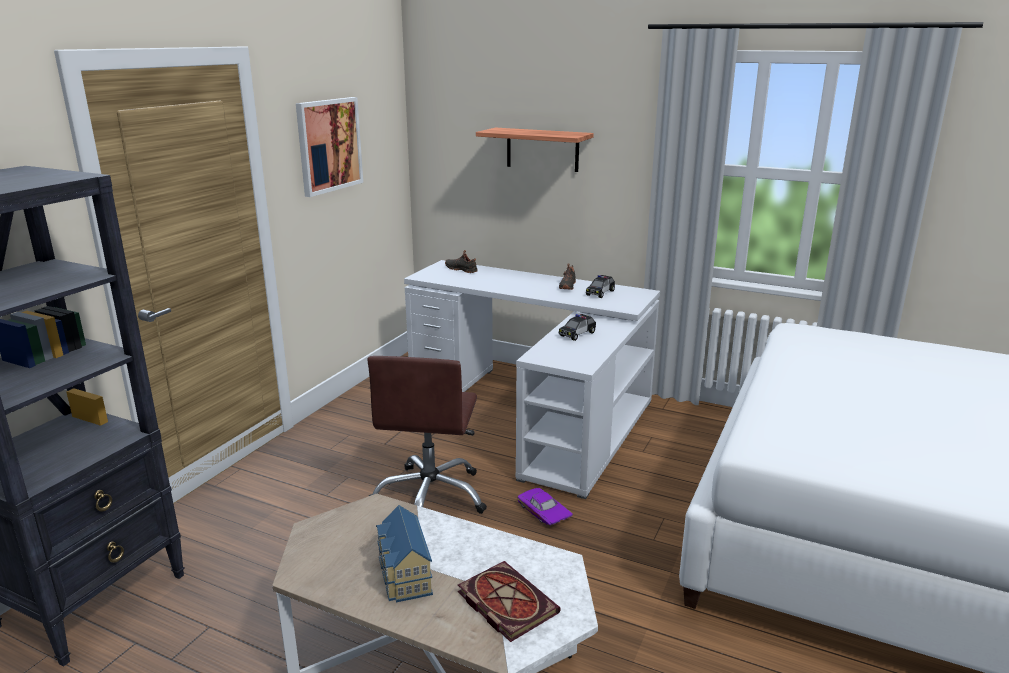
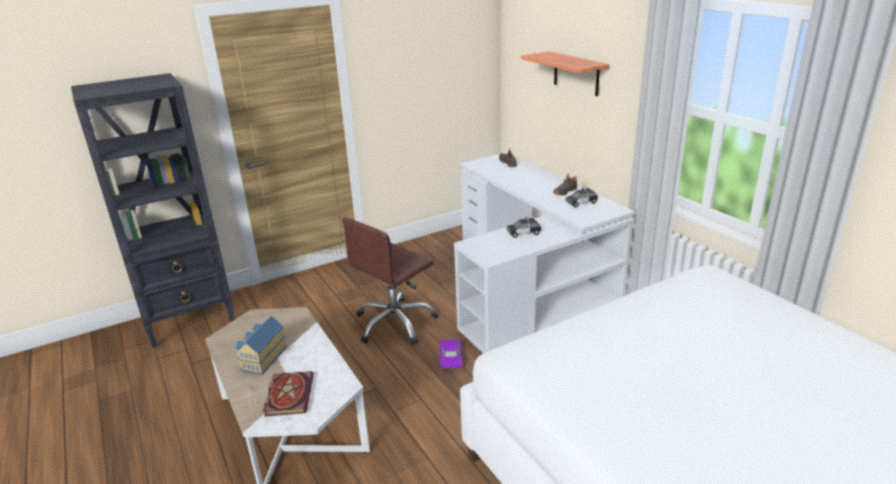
camera: 35 degrees right, 5 degrees up
picture [296,97,363,197] -> none

